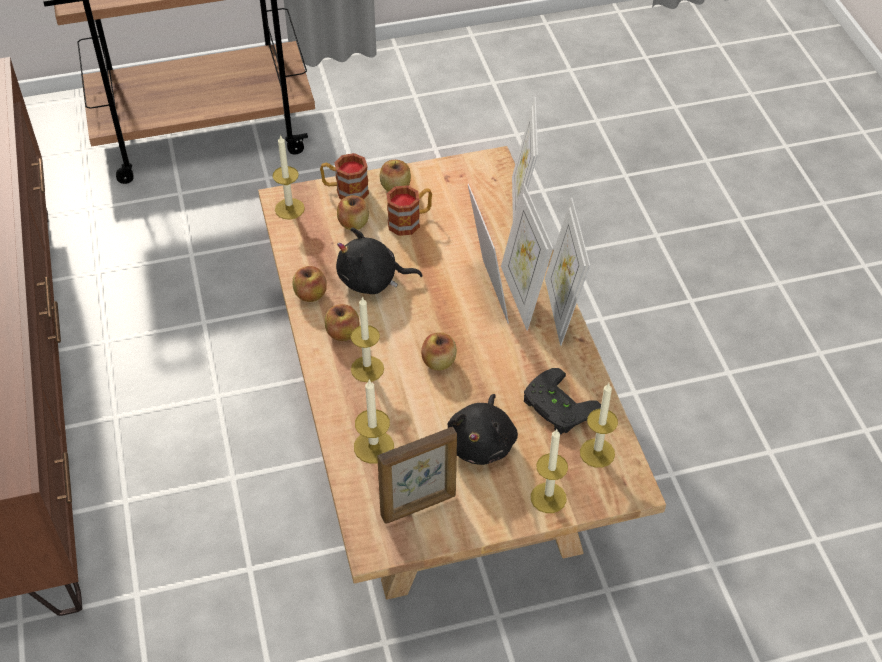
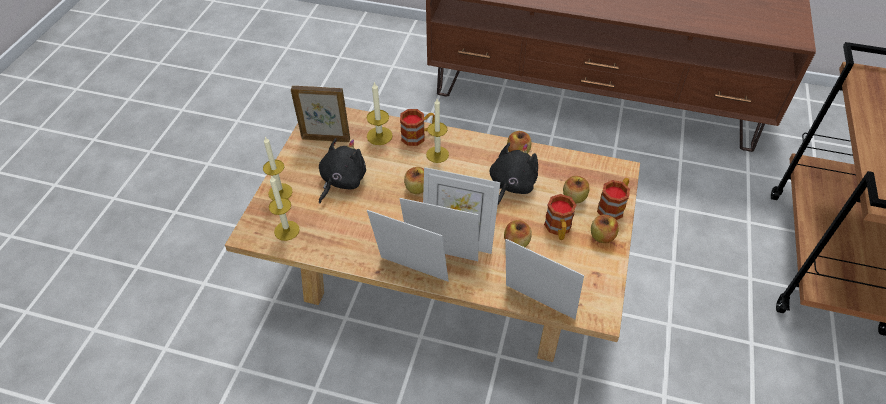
camera: 120 degrees right, 0 degrees up
candle [272,135,305,220] -> none
apple [325,304,360,341] -> apple moved to [504,220,532,247]
picture frame [377,427,457,524] -> picture frame turned 90 degrees clockwise [291,86,350,142]
black plush toy [447,394,518,465] -> black plush toy turned 75 degrees clockwise [319,138,366,204]
black game controller [524,368,601,434] -> none
none -> mug [400,109,435,146]

